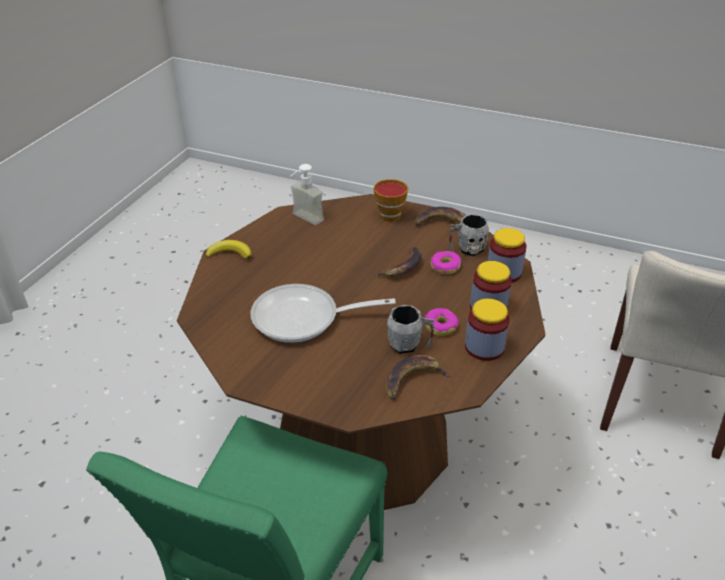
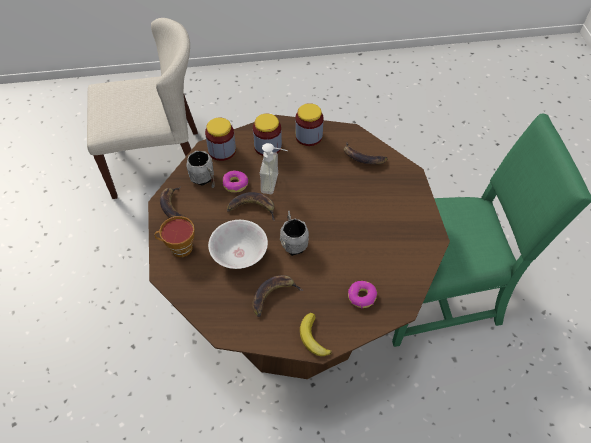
camera: 120 degrees left, 15 degrees up
frying pan [250,284,396,343] -> none
soap dispenser [290,164,324,225] -> soap dispenser moved to [260,143,288,194]
grey mug [387,305,434,354] -> grey mug moved to [280,211,309,256]
donut [425,308,459,336] -> donut moved to [348,281,377,309]
none -> white bowl [208,220,268,269]
none -> banana [252,275,303,317]

